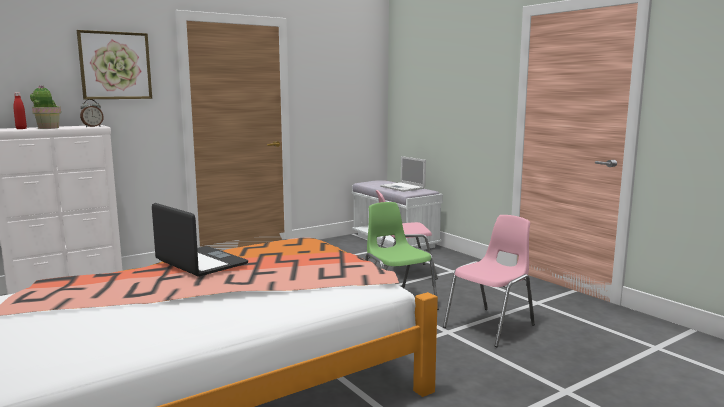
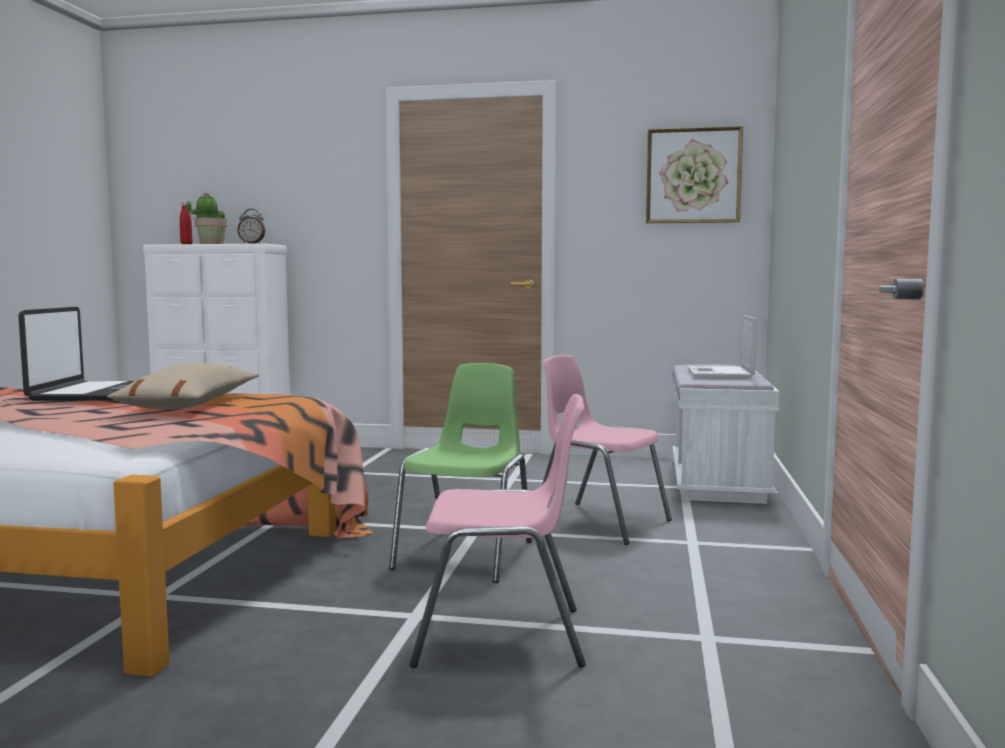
camera: 45 degrees right, 5 degrees down
picture [77,30,152,100] -> picture moved to [646,126,743,223]
none -> beige pillow [107,363,259,409]

